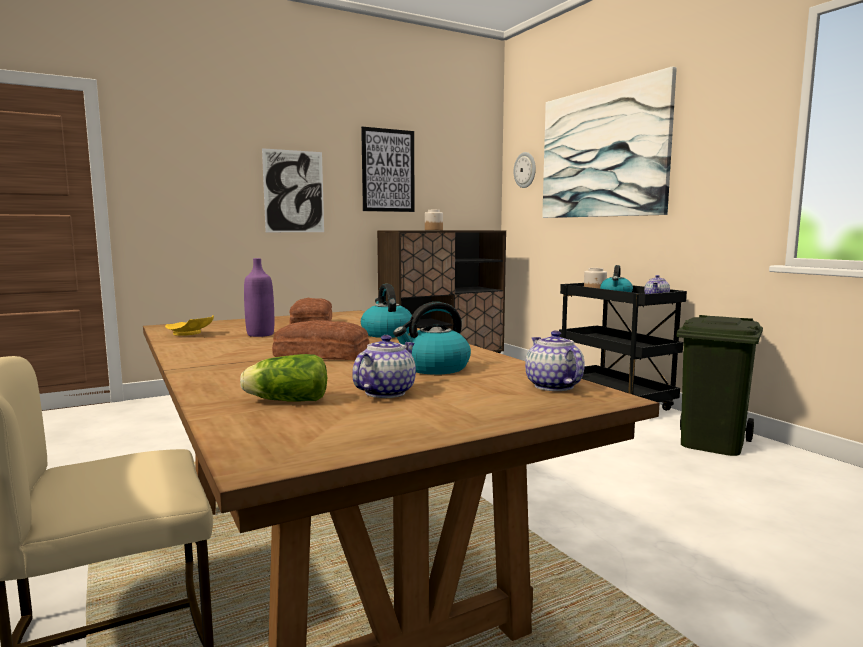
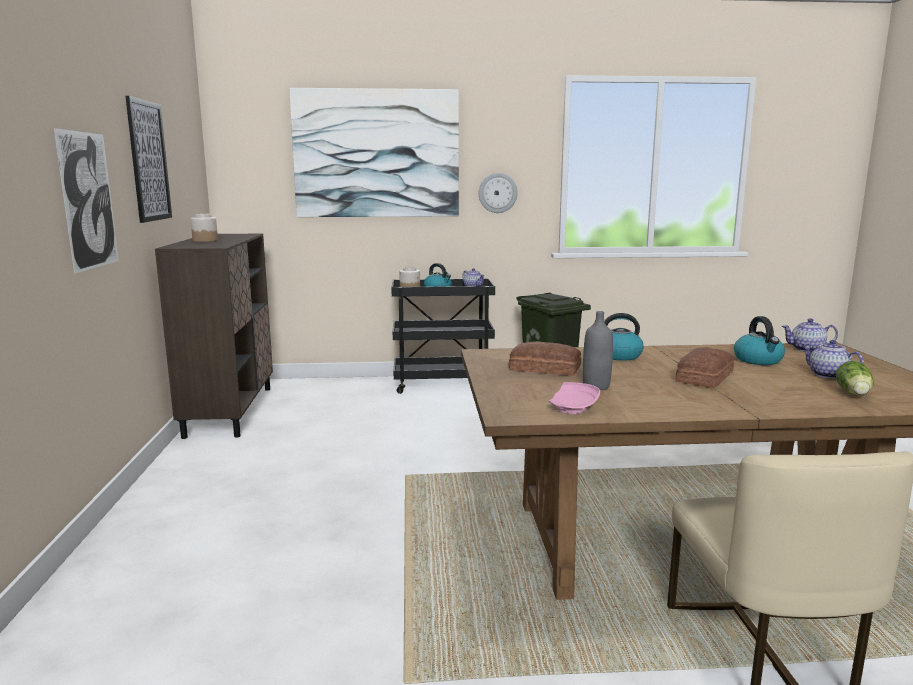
camera: 65 degrees left, 5 degrees up
yellow plate [165,315,214,336] -> pink plate [548,382,600,414]
purple bottle [244,258,274,337] -> grey bottle [583,311,613,390]
wall clock [514,152,536,188] -> wall clock moved to [479,173,518,213]

